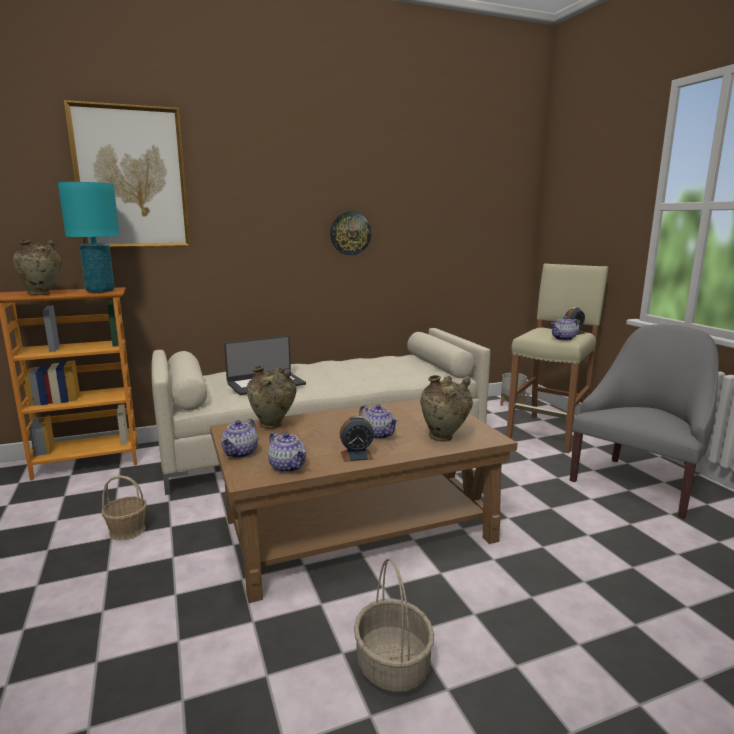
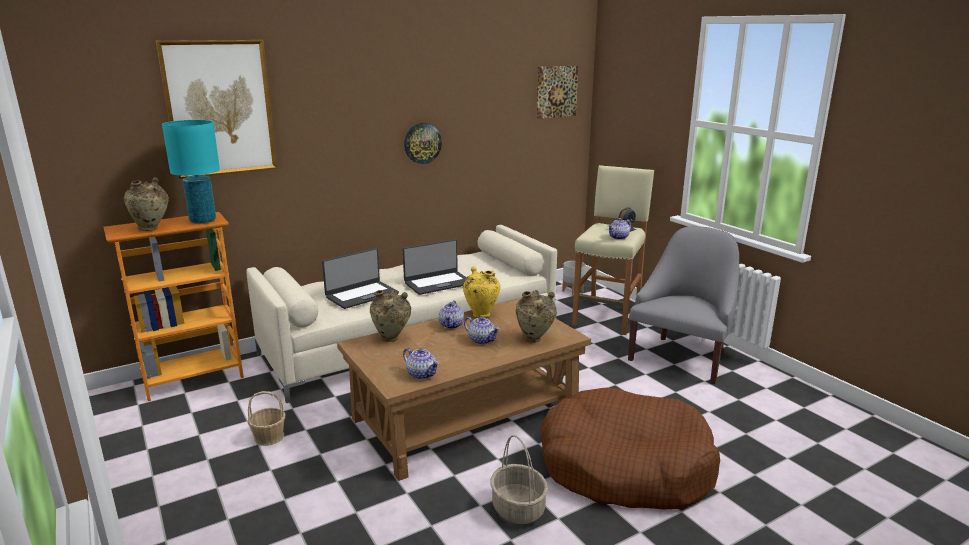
camera: 10 degrees left, 5 degrees up
teapot [221,419,258,458] -> teapot moved to [439,300,464,329]
alarm clock [340,416,374,462] -> none
none -> laptop [403,239,467,295]
none -> yellow vase [463,266,500,318]
none -> picture [536,66,578,119]
none -> brown dog bed [540,388,720,509]

